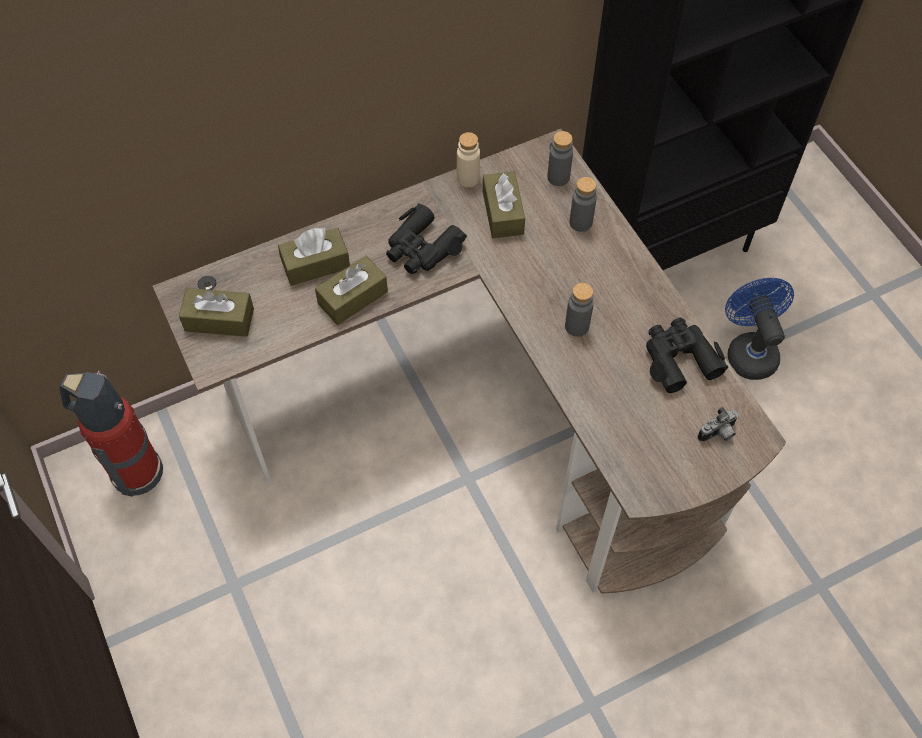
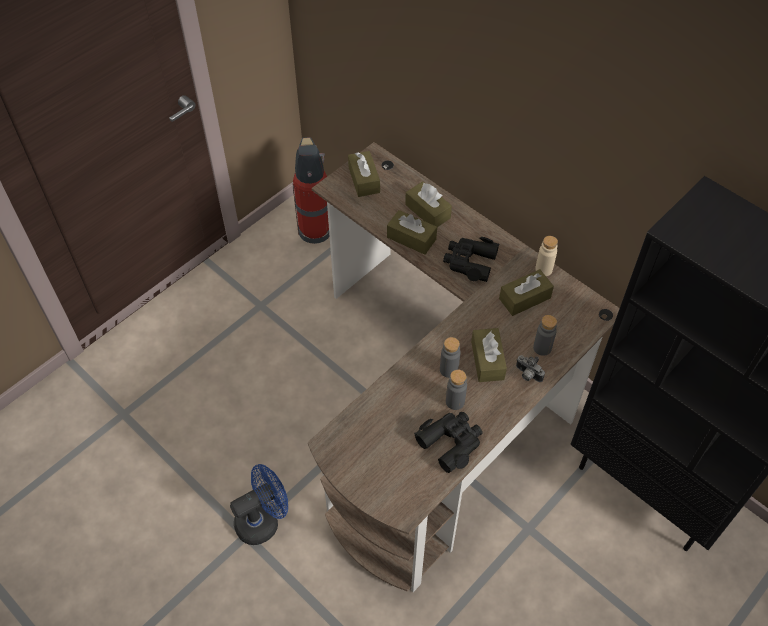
camera: 70 degrees right, 5 degrees down
grey bottle [547,131,573,186] -> grey bottle moved to [446,370,467,410]
camera [697,407,739,442] -> camera moved to [516,355,545,382]
blue fan [725,278,794,380] -> blue fan moved to [230,464,288,545]
none -> brown tissue box [471,328,507,382]

